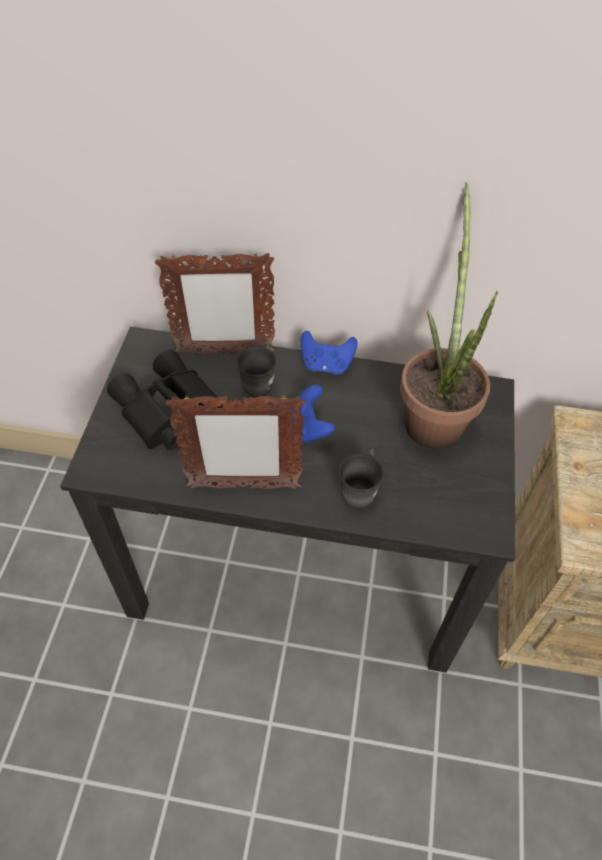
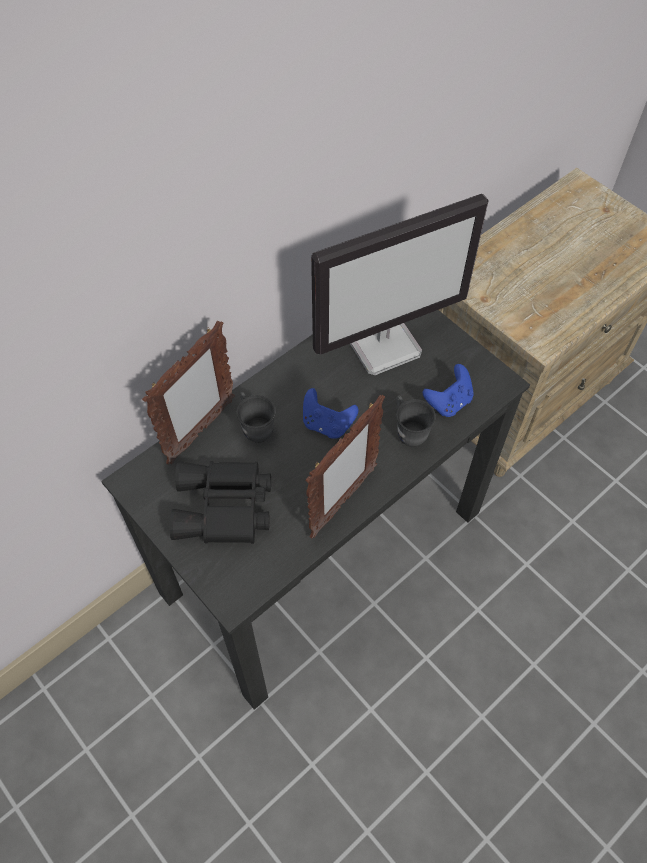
camera: 50 degrees left, 5 degrees up
blue game controller [301,331,357,375] -> blue game controller moved to [423,364,474,417]
potted plant [400,182,498,449] -> monitor [311,194,489,375]

